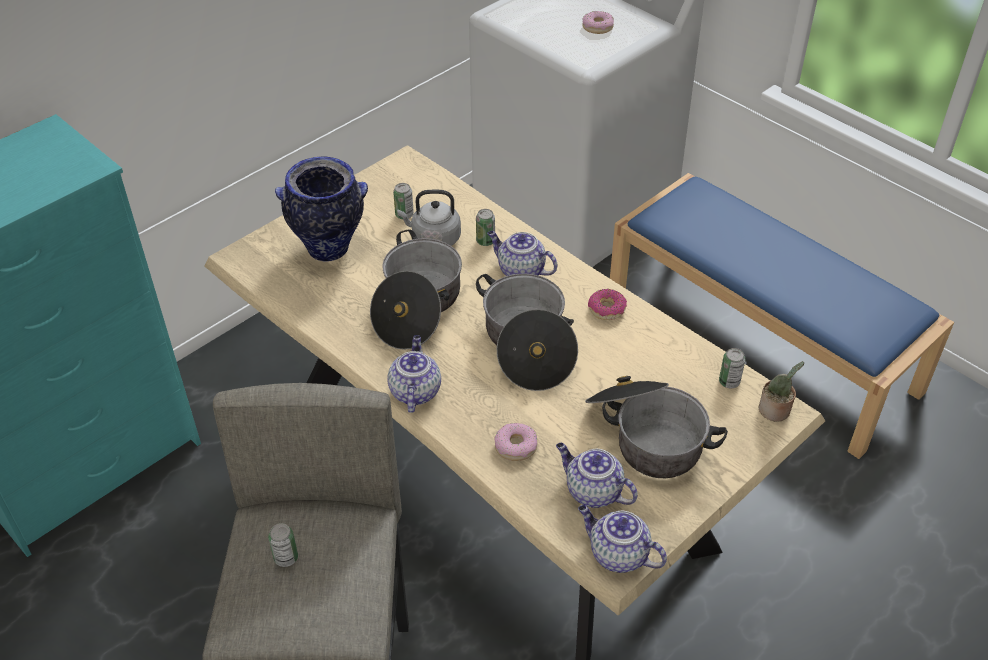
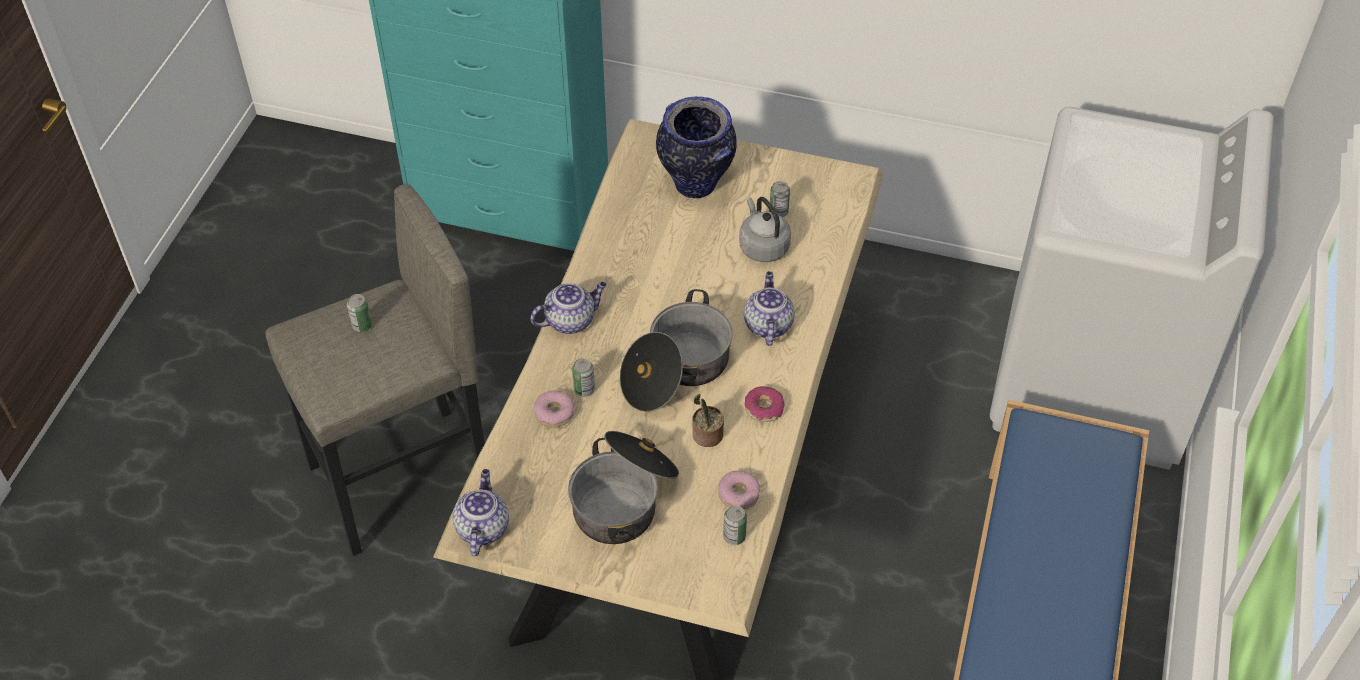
camera: 60 degrees right, 5 degrees up
cooking pot [370,229,462,350] -> none
can [476,209,495,246] -> can moved to [572,358,595,397]
teapot [556,443,638,508] -> none
donut [582,11,614,34] -> donut moved to [718,470,760,509]
potted plant [759,361,804,422] -> potted plant moved to [692,394,724,447]

